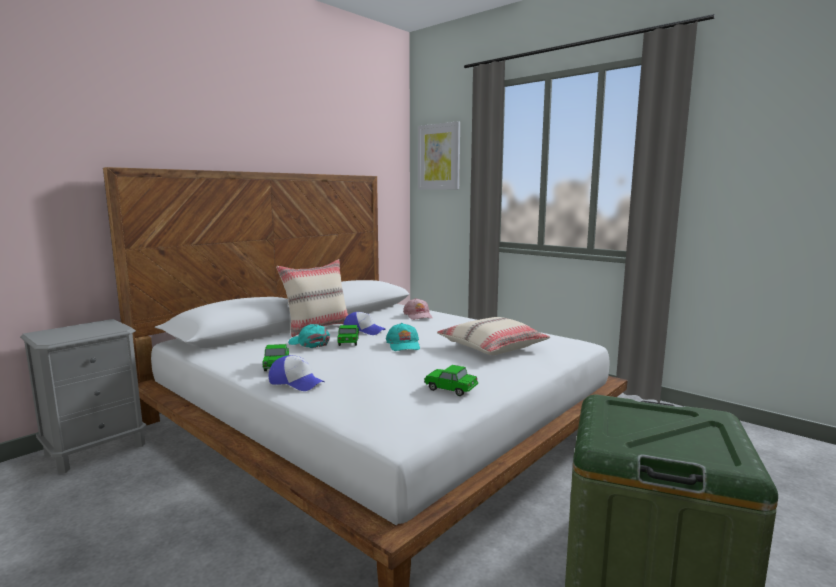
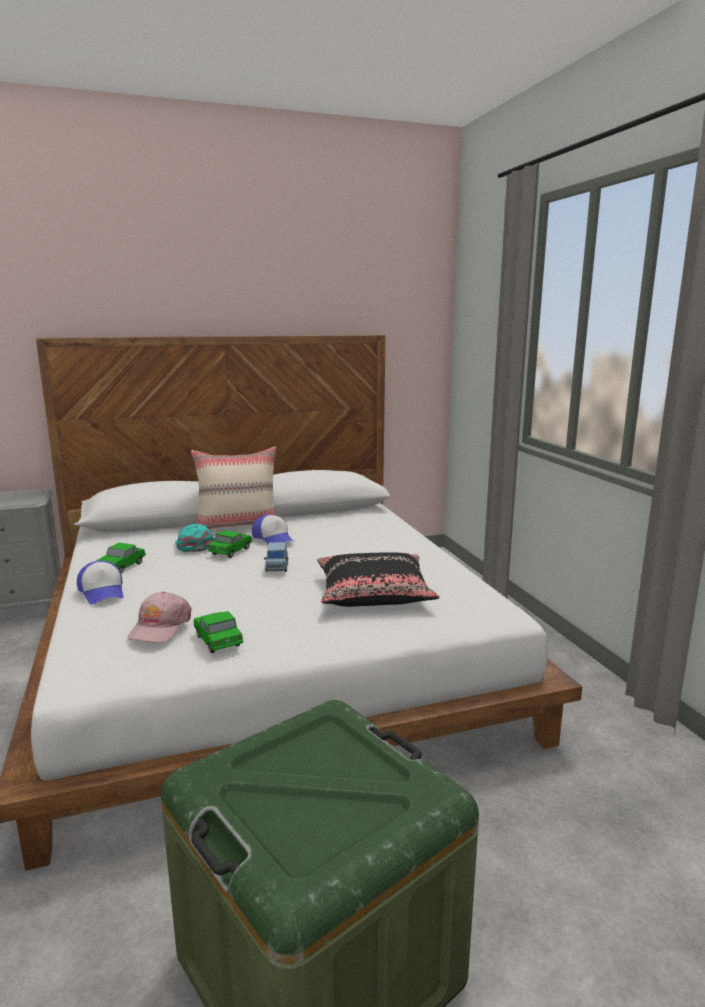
camera: 30 degrees right, 5 degrees up
turquoise cap [386,323,420,351] -> blue toy car [264,542,289,572]
pink cap [403,298,432,320] -> pink cap moved to [128,591,192,643]
picture [418,121,460,190] -> none
beige pillow [437,317,550,355] -> black pillow [317,552,440,607]

